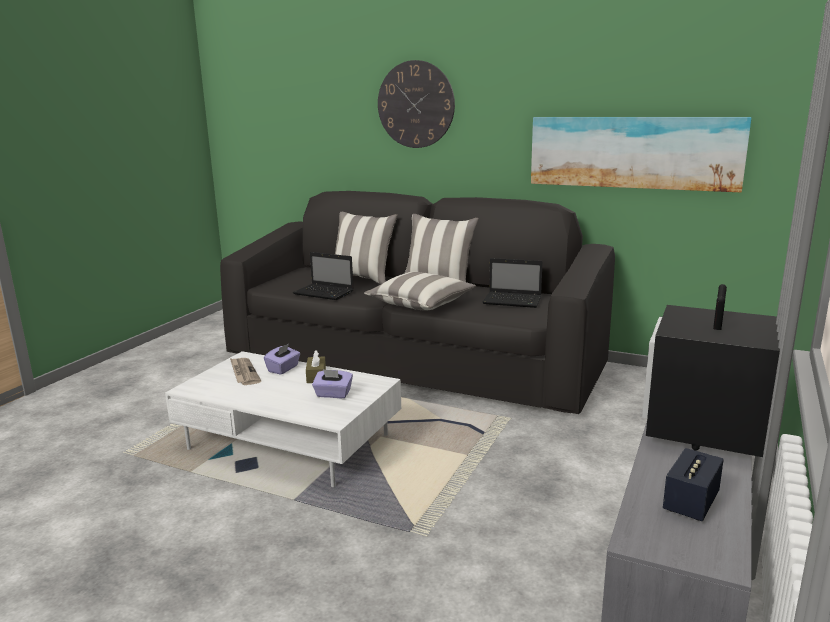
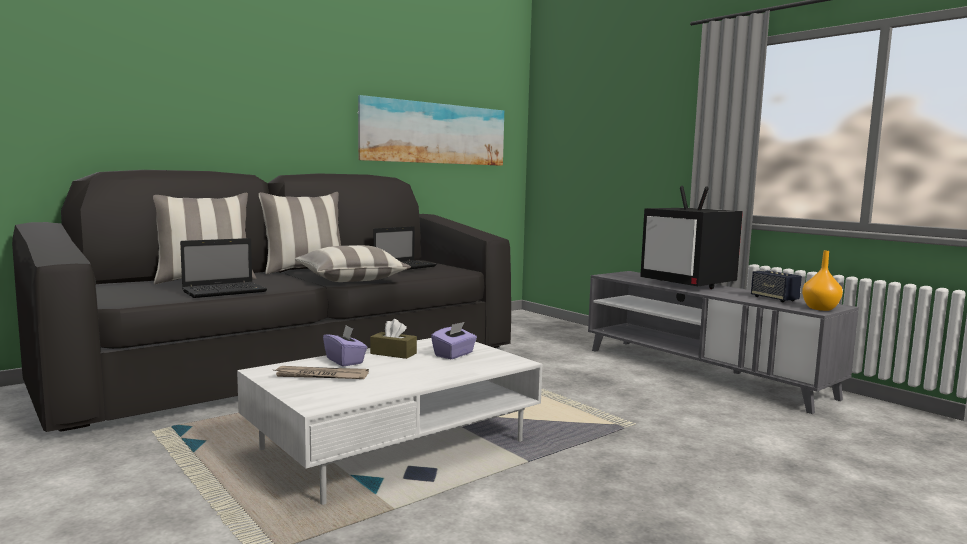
camera: 65 degrees left, 10 degrees down
wall clock [378,60,455,148] -> none
none -> orange vase [802,251,843,311]

